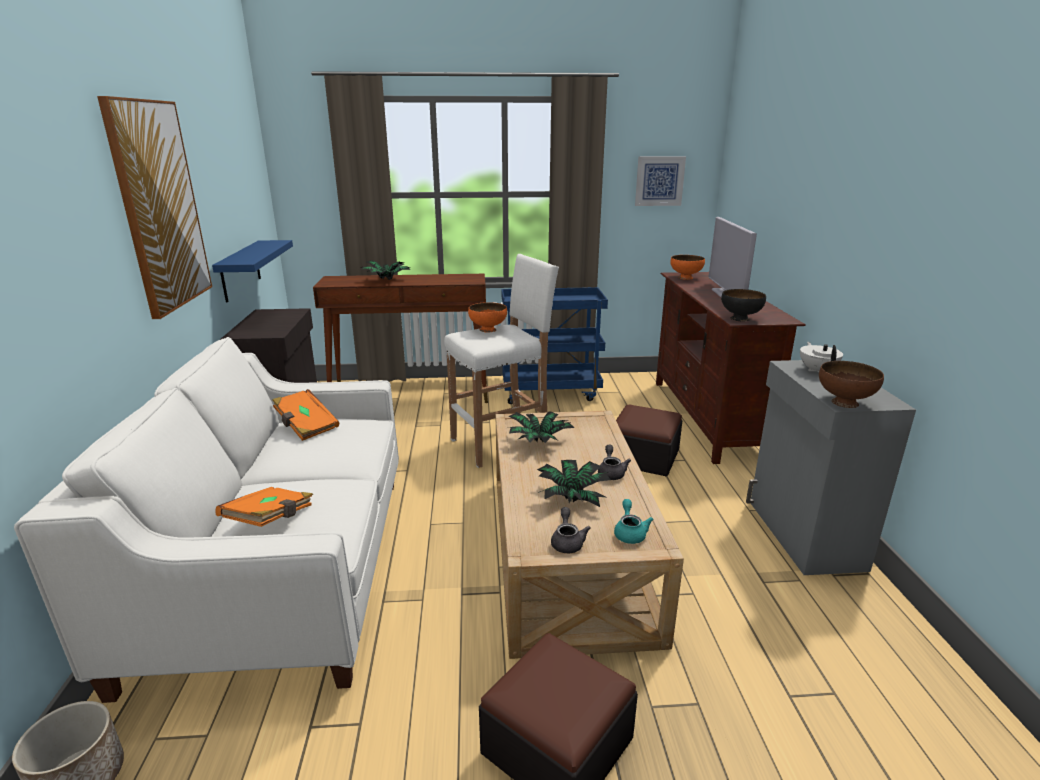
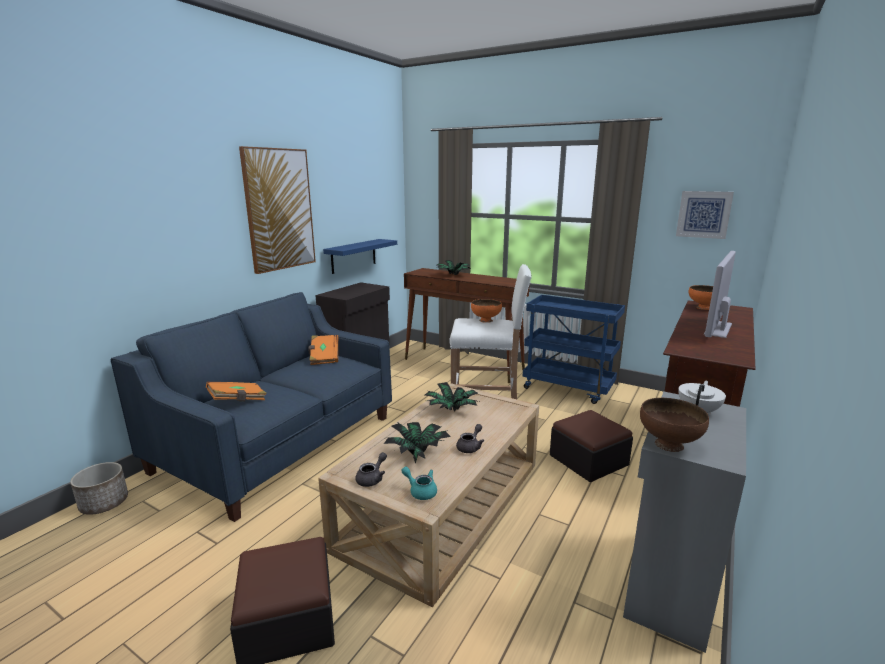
camera: 35 degrees right, 5 degrees down
white sofa [14,337,399,703] -> blue sofa [111,292,392,522]
turquoise teapot [614,499,653,544] -> turquoise teapot turned 90 degrees counterclockwise [401,467,437,500]
black bowl [721,289,766,321] -> none

